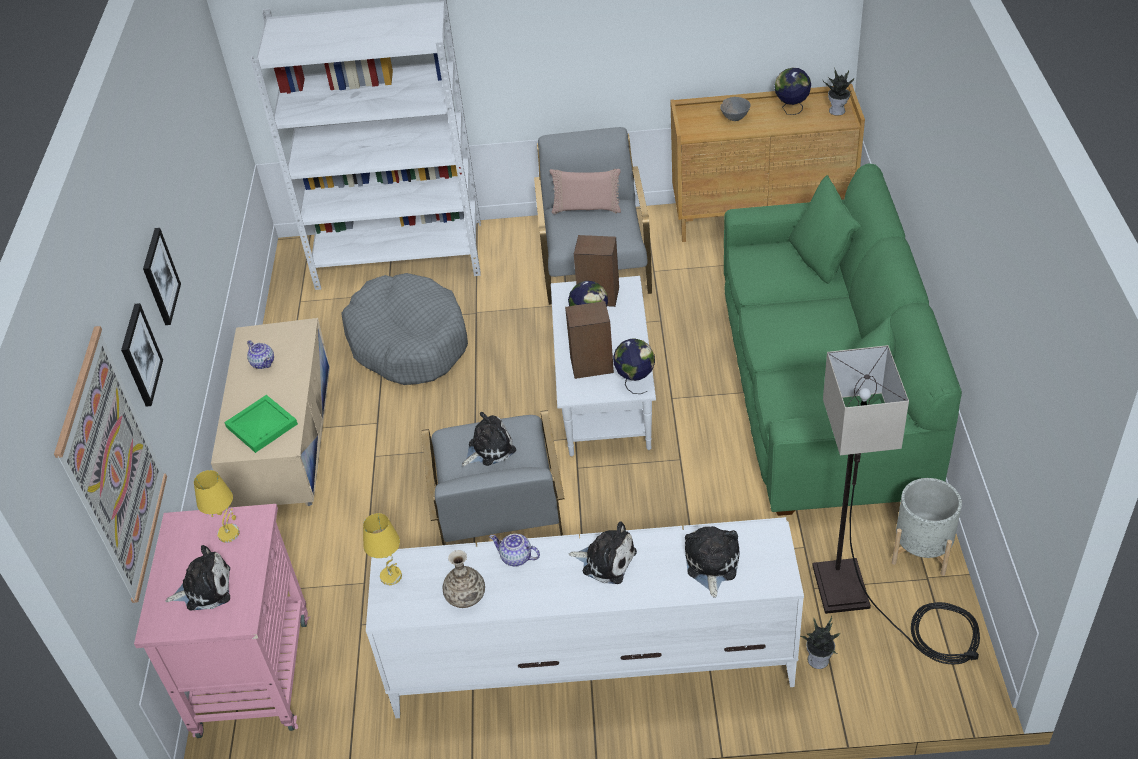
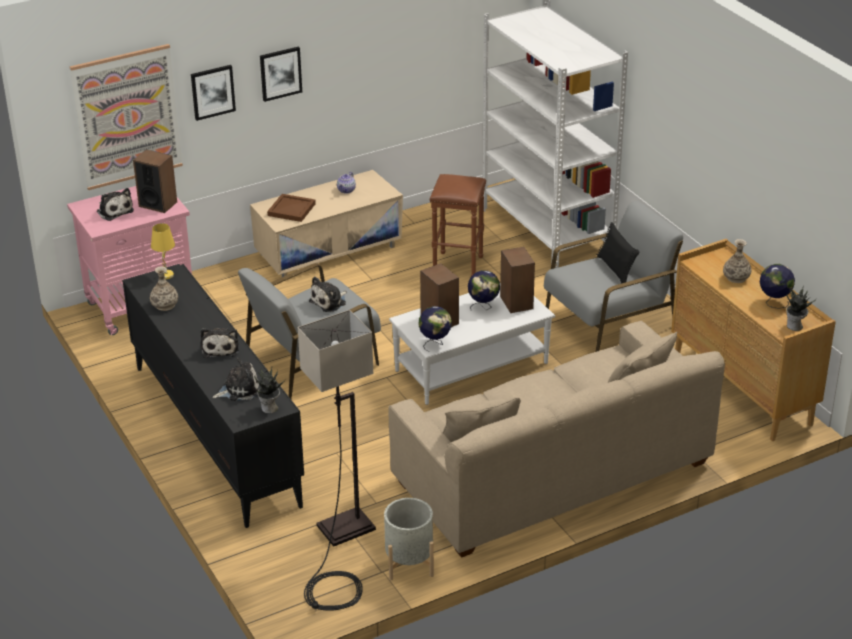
camera: 60 degrees right, 10 degrees down
yellow table lamp [194,470,239,542] -> speaker [133,149,177,213]
green tray [224,395,298,453] -> brown tray [267,194,316,222]
grey dog bed [341,273,468,385] -> brown stool [430,174,486,276]
white cabinet [366,517,804,718] -> black cabinet [122,264,304,528]
plush toy [462,412,516,466] -> plush toy turned 105 degrees clockwise [309,276,347,312]
teapot [490,534,540,566] -> none
beige pillow [549,169,621,214] -> black pillow [596,222,639,284]
grey bowl [720,97,751,121] -> vase [723,239,751,283]
green sofa [724,164,962,516] -> beige sofa [389,321,725,558]
potted plant [800,616,840,669] -> potted plant moved to [254,368,285,414]

